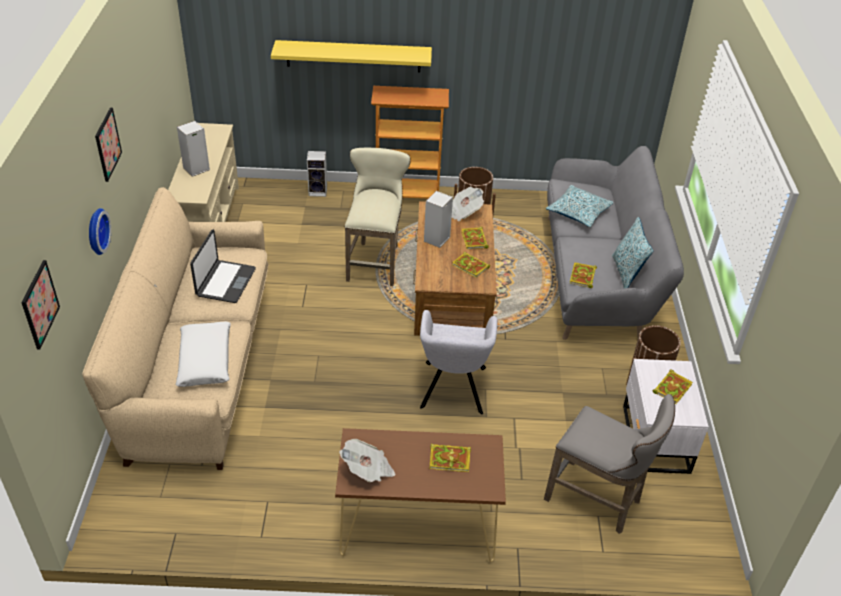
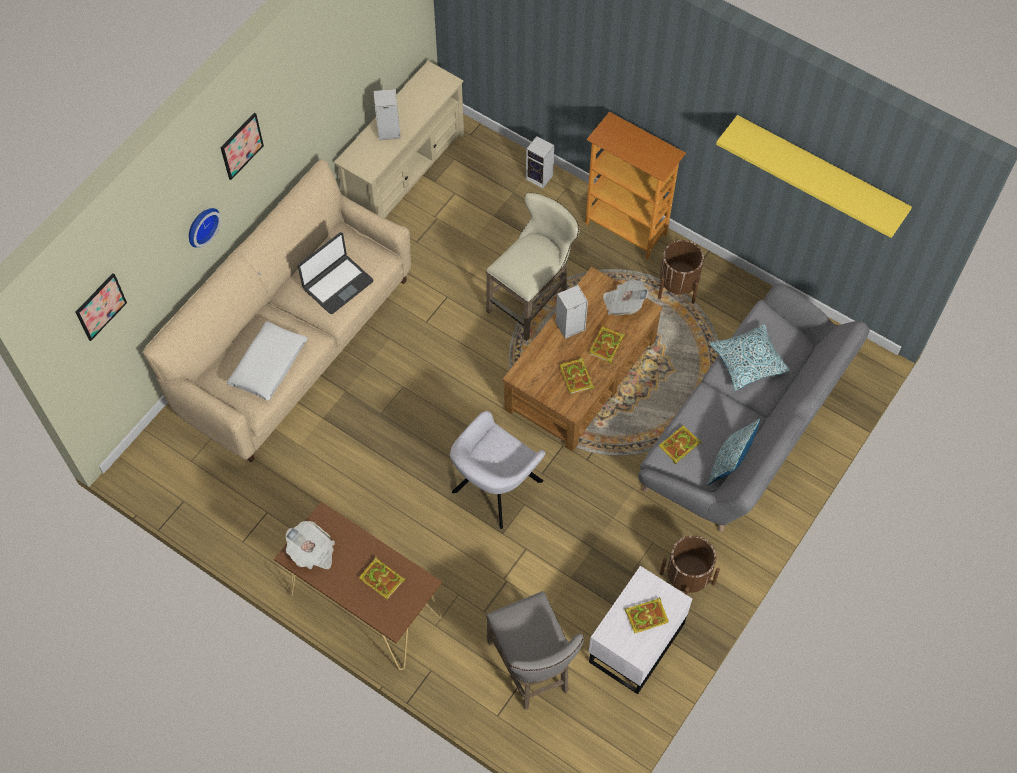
camera: 35 degrees right, 20 degrees up
yellow shelf [271,40,432,73] -> yellow shelf moved to [716,115,912,238]

